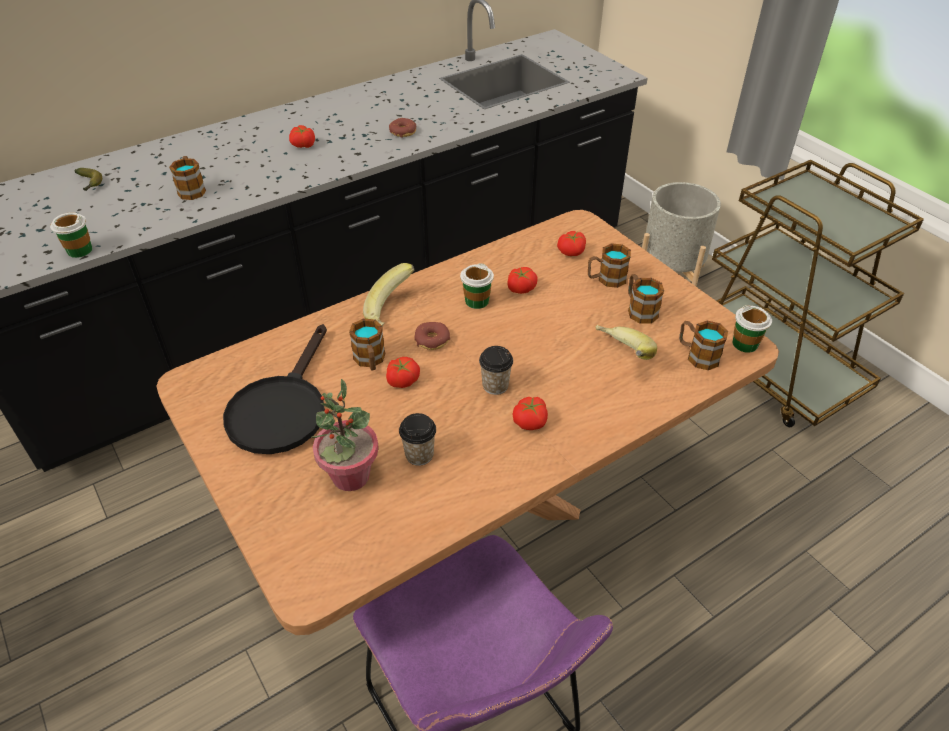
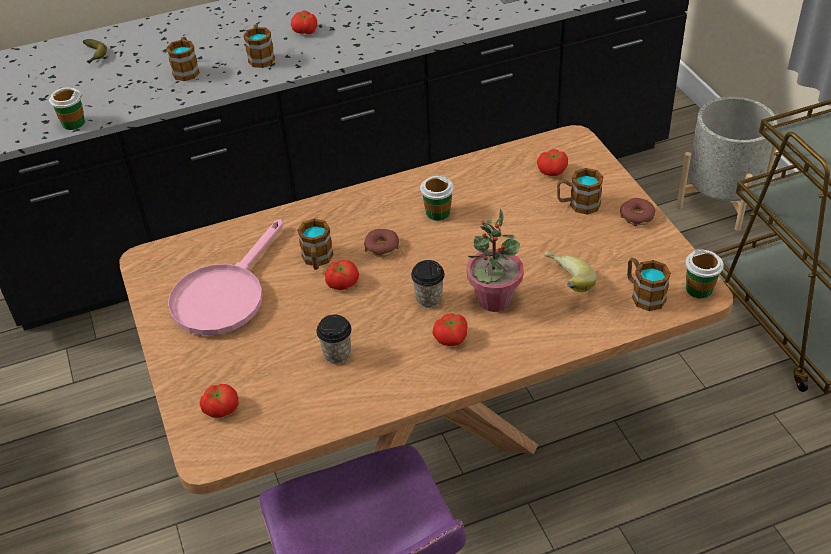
camera: 15 degrees right, 0 degrees up
black frying pan [223,324,327,454] -> pink frying pan [168,219,283,335]
potted plant [311,379,379,491] -> potted plant moved to [467,209,524,312]
banana [363,263,415,326] -> none
donut [389,118,416,138] -> donut moved to [620,198,655,226]
tomato [508,267,538,294] -> tomato moved to [200,384,239,418]
mug [628,274,664,324] -> mug moved to [243,24,275,68]

